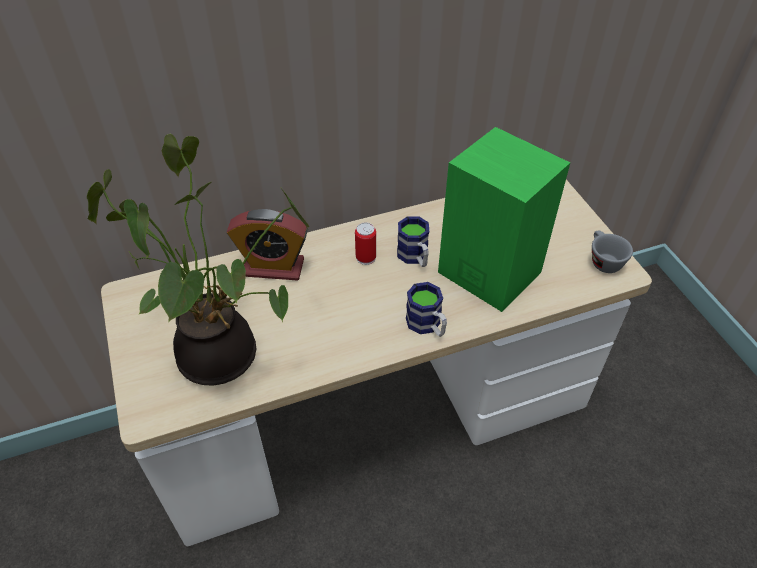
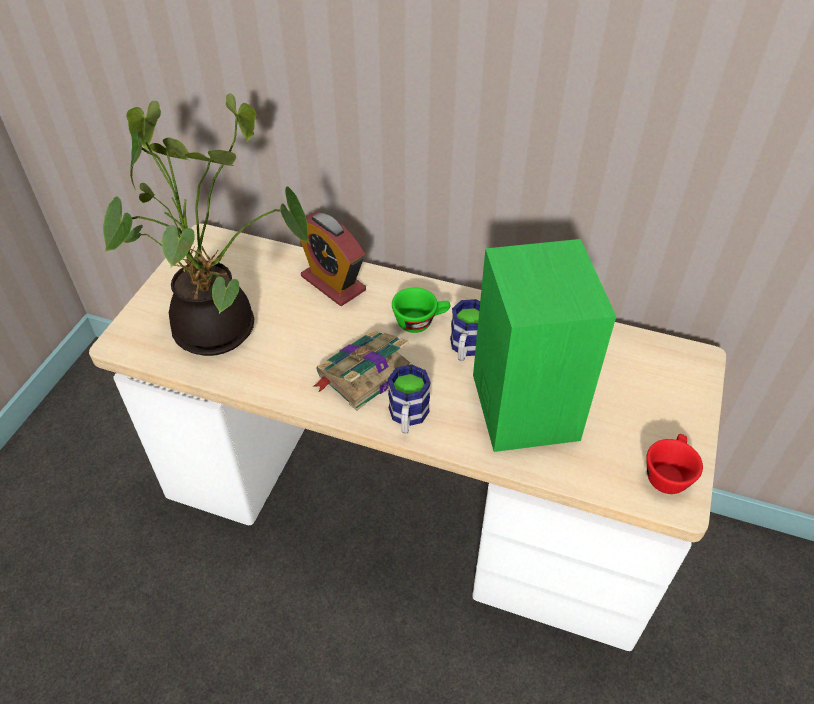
camera: 40 degrees right, 0 degrees up
can [355,222,376,265] -> green cup [392,287,450,333]
grey cup [592,231,633,273] -> red cup [646,434,703,494]
none -> book [312,329,410,411]

